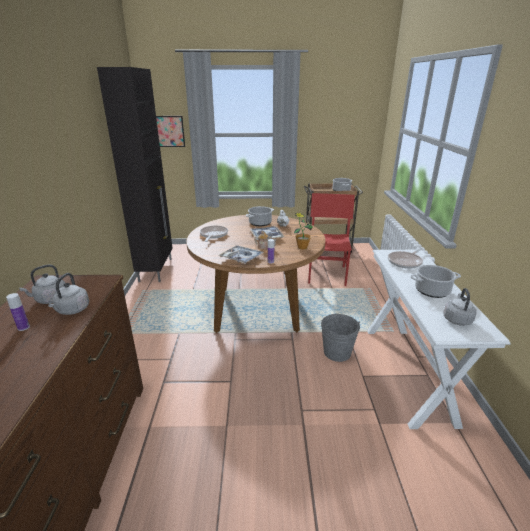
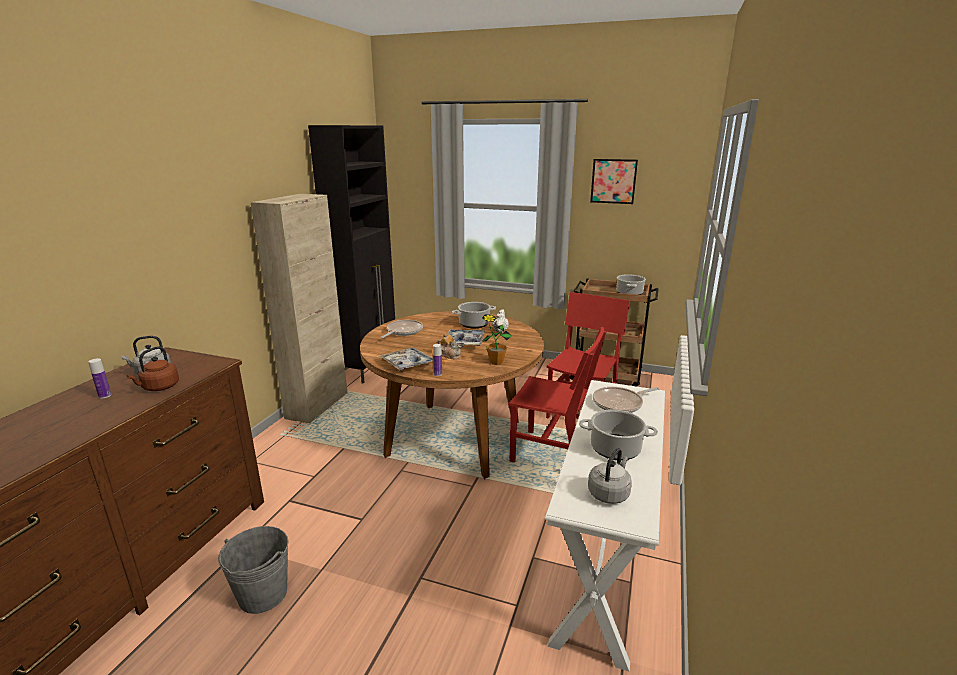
camera: 20 degrees right, 5 degrees down
grey kettle [48,273,89,315] -> brown kettle [127,346,179,391]
picture [156,116,185,147] -> picture moved to [590,159,638,204]
grey bucket [321,314,360,362] -> grey bucket moved to [218,526,289,614]
none -> beige cabinet [250,194,347,423]
none -> red chair [508,327,607,463]

